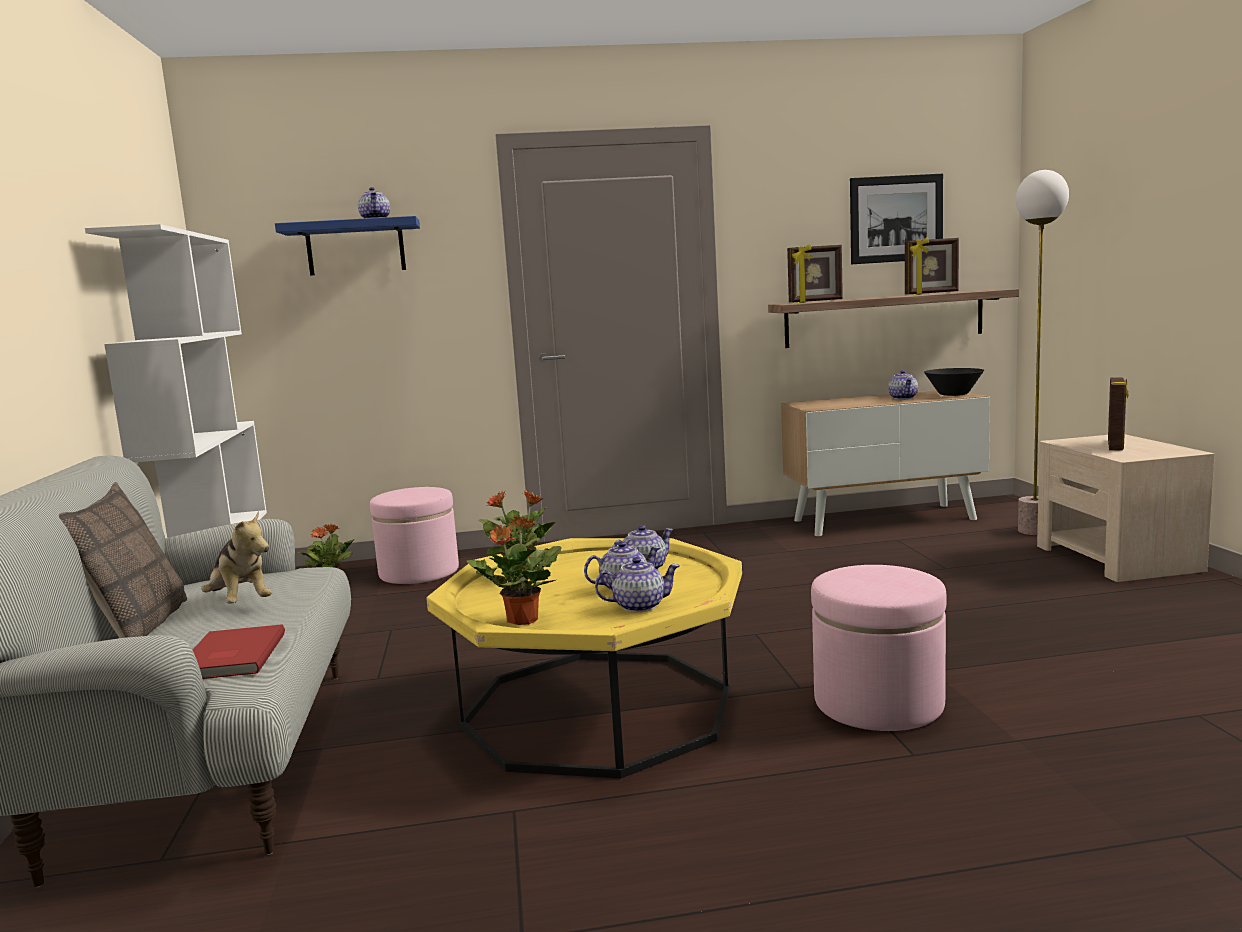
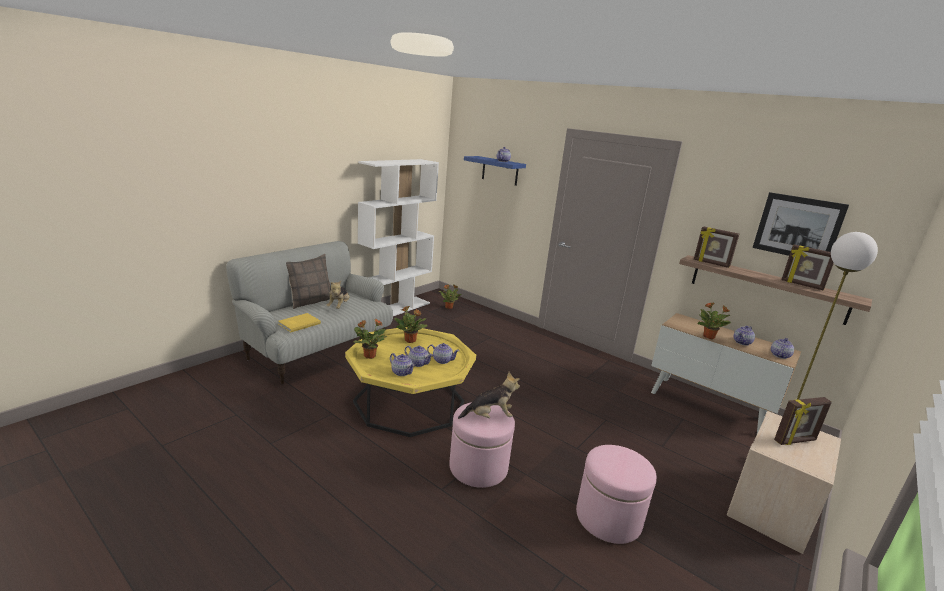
camera: 45 degrees right, 10 degrees up
red book [193,624,285,679] -> yellow book [278,313,321,332]
pink ottoman [370,487,459,584] -> pink ottoman moved to [576,445,657,544]
black bowl [924,368,984,396] -> teapot [771,338,794,359]
none -> plush toy [458,372,520,419]
none -> potted plant [697,302,730,339]

